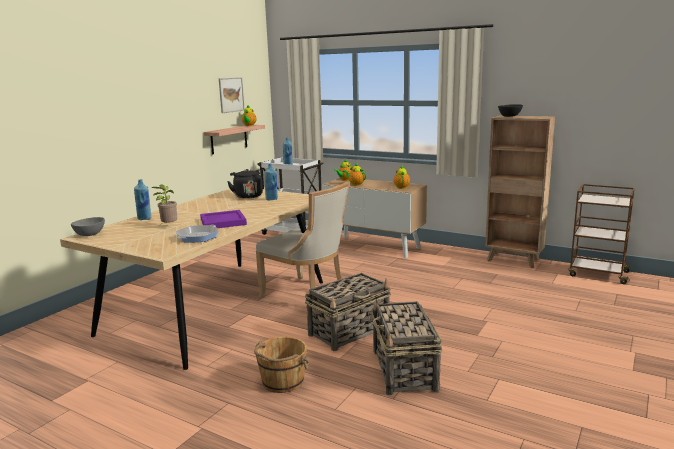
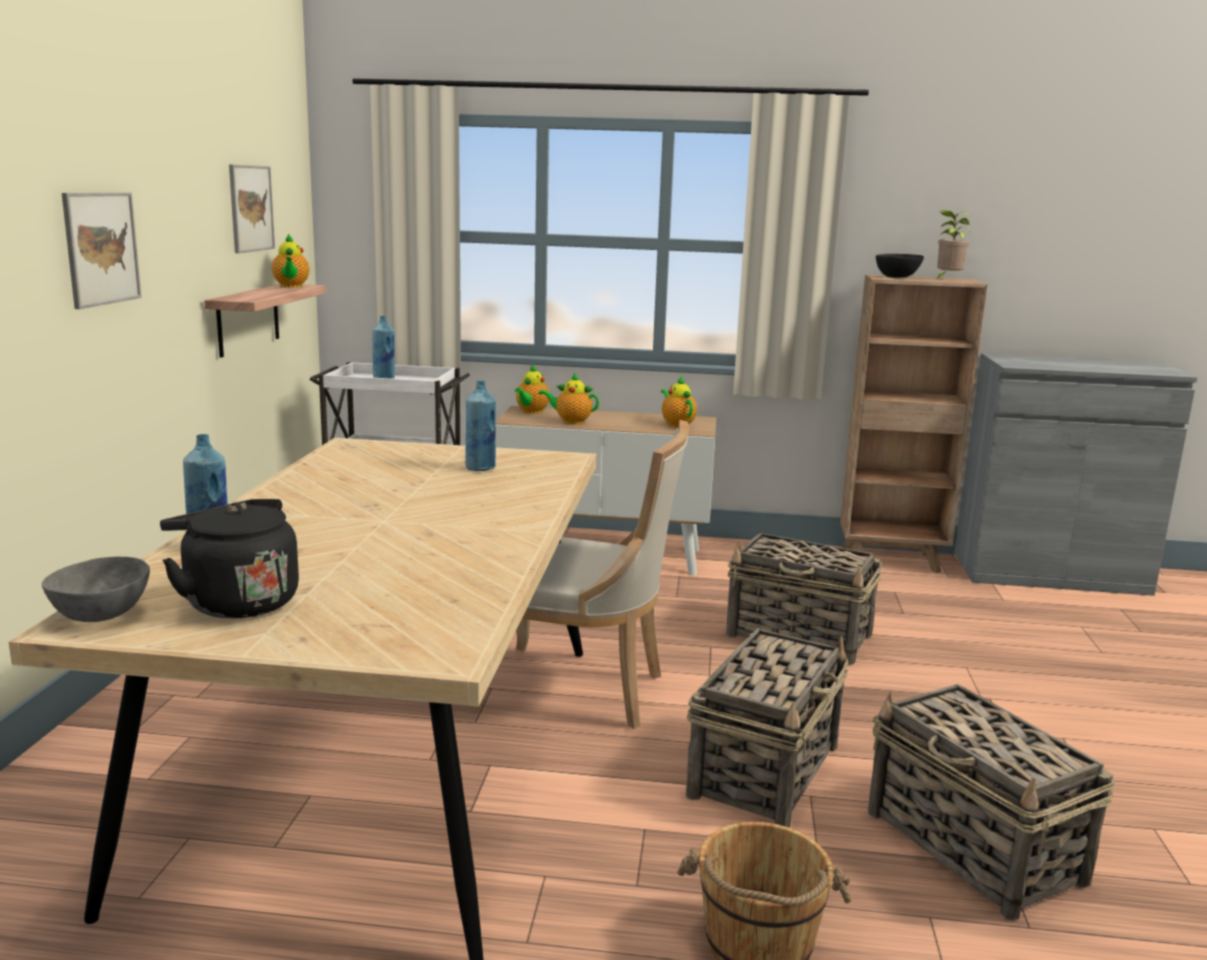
camera: 25 degrees left, 0 degrees up
potted plant [152,184,177,226] -> potted plant moved to [937,210,971,279]
frying pan [176,225,219,243] -> none
purple tray [200,210,247,228] -> none
black kettle [227,169,263,199] -> black kettle moved to [160,499,299,618]
brown cart [568,184,635,284] -> grey cabinet [955,353,1197,596]
none -> picture [62,192,142,309]
none -> basket [726,533,882,665]

